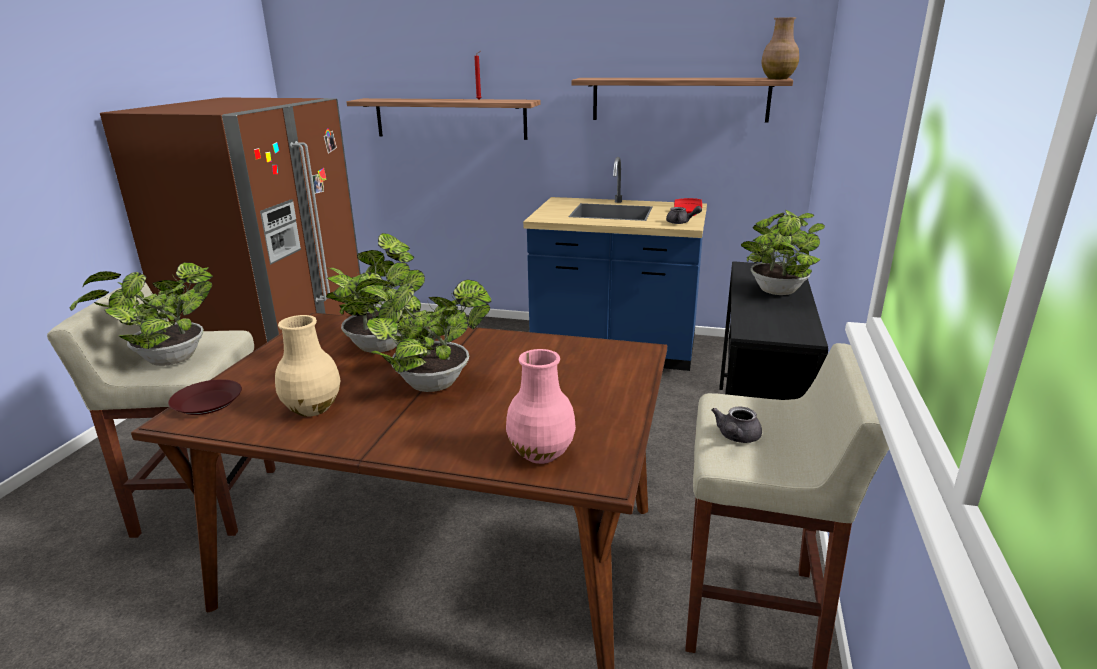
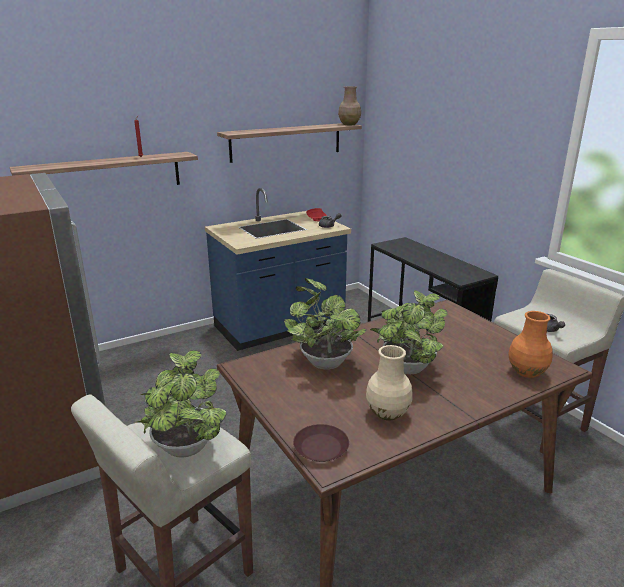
camera: 45 degrees left, 0 degrees up
pink vase [506,349,576,464] -> orange vase [508,311,553,378]
potted plant [741,210,825,295] -> none

